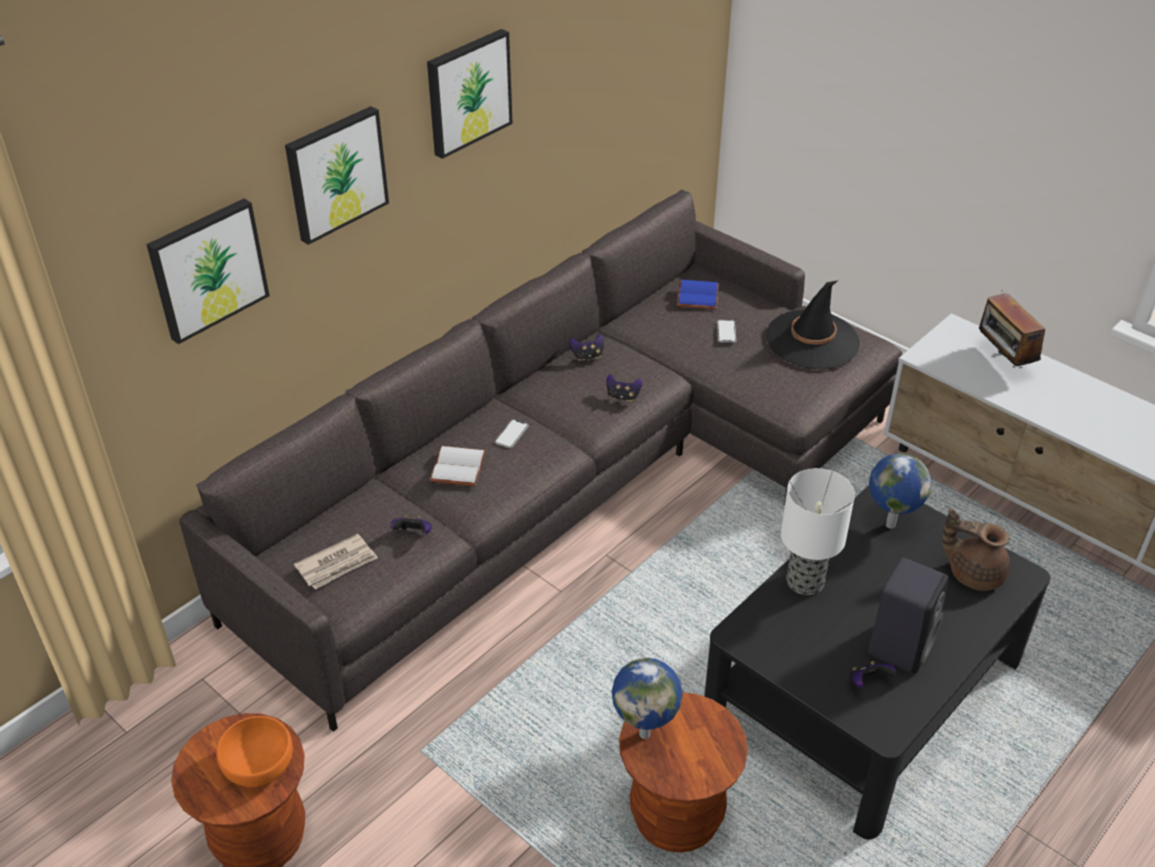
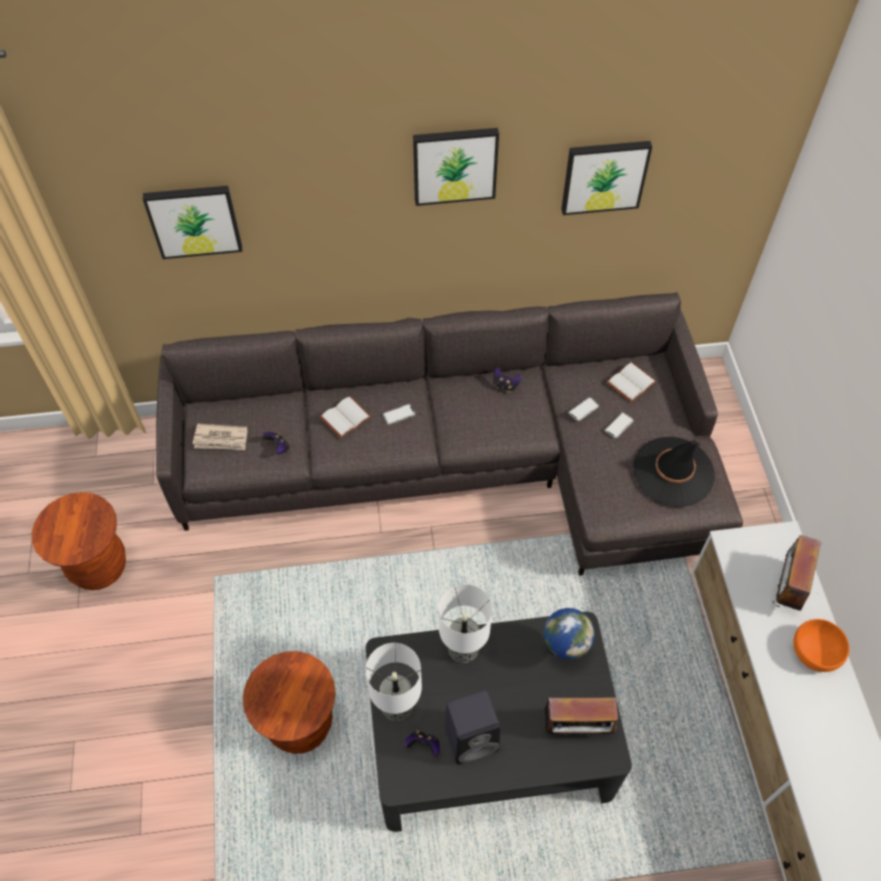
camera: 40 degrees right, 15 degrees up
orange bowl [216,716,293,787] -> orange bowl moved to [793,619,849,672]
picture [285,106,389,245] -> picture moved to [561,141,652,215]
game controller [606,374,643,402] -> none
globe [612,658,682,739] -> none
blue book [677,280,719,309] -> white book [606,362,657,403]
brown teapot [942,509,1010,591] -> radio [544,693,620,745]
none -> table lamp [365,643,422,721]
none -> phone [568,397,599,421]

